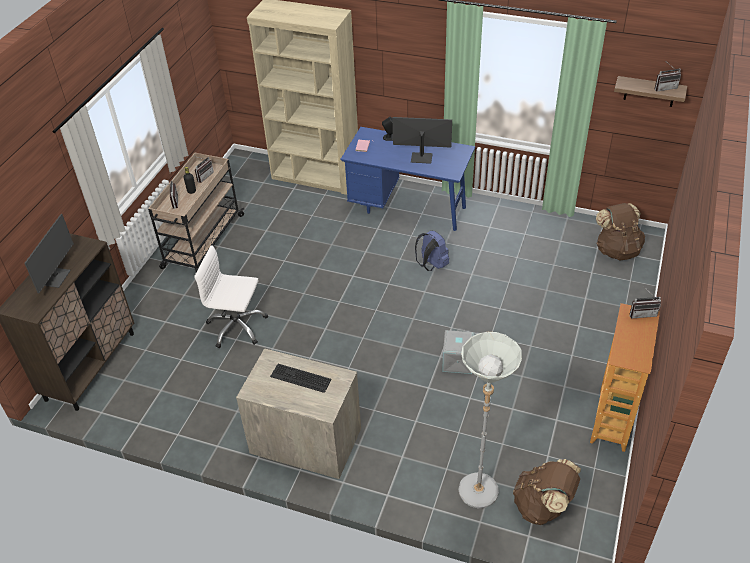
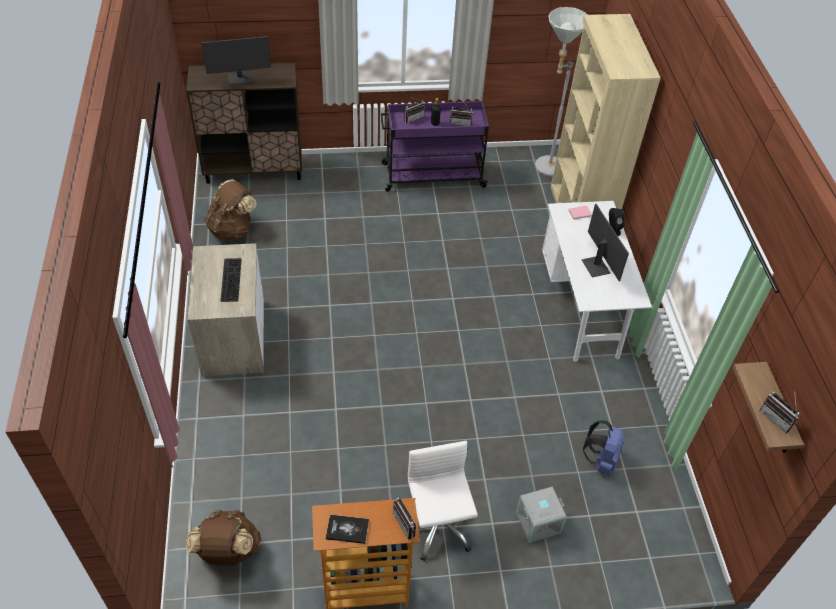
camera: 60 degrees right, 5 degrees up
beige cart [148,153,244,272] -> purple cart [380,101,489,192]
white office chair [194,245,268,348] -> white office chair moved to [408,441,478,561]
blue desk [340,127,475,231] -> white desk [542,201,652,362]
blue backpack [415,230,449,271] -> blue backpack moved to [583,421,624,475]
grey storage box [442,329,475,374] -> grey storage box moved to [516,486,567,543]
grey floor lamp [458,332,522,508] -> grey floor lamp moved to [535,7,588,176]
brown backpack [596,203,645,261] -> brown backpack moved to [204,179,257,240]
none -> book [326,515,369,544]

